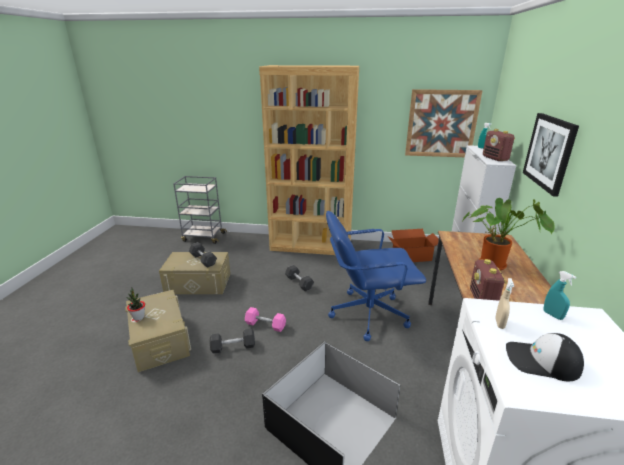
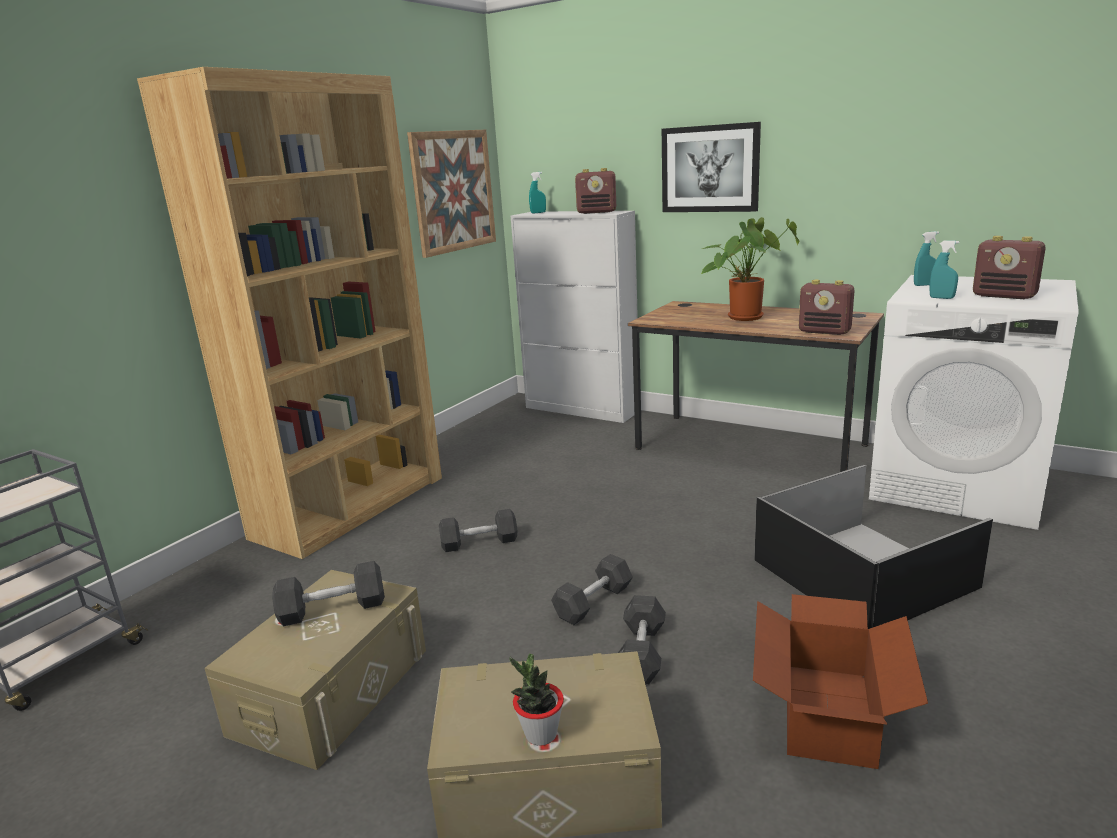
camera: 65 degrees left, 5 degrees down
pink dumbbell [245,307,286,332] -> grey dumbbell [551,554,633,625]
blue office chair [326,211,426,341] -> none
cardboard box [388,229,439,262] -> cardboard box moved to [753,594,928,769]
beige spray bottle [495,278,514,329] -> turquoise spray bottle [929,240,959,299]
cap [506,333,584,381] -> radio [973,236,1046,299]

